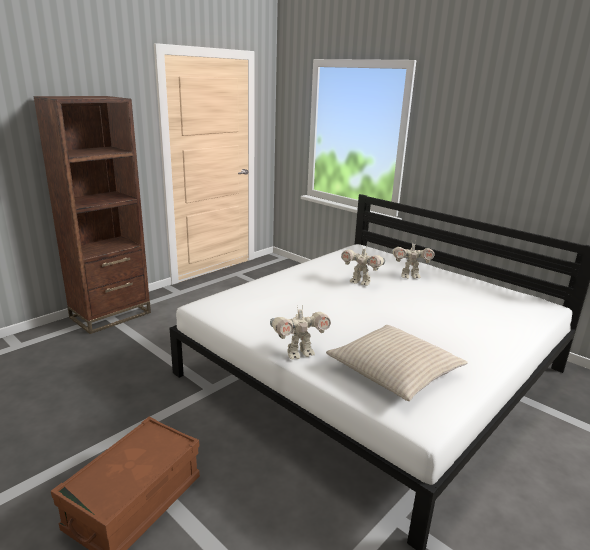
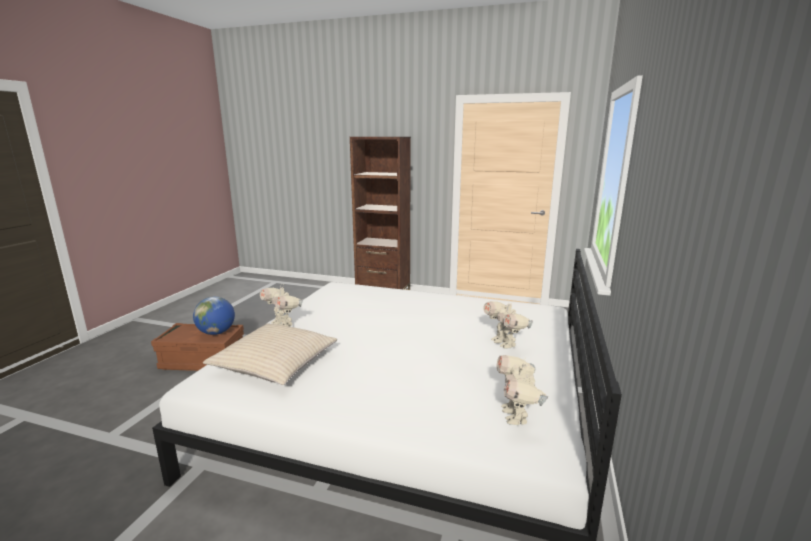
camera: 65 degrees right, 5 degrees down
toy robot [341,246,386,286] -> toy robot moved to [497,355,548,425]
none -> globe [193,297,235,335]

